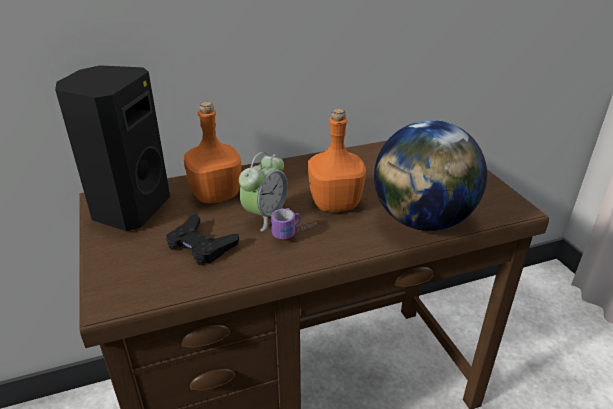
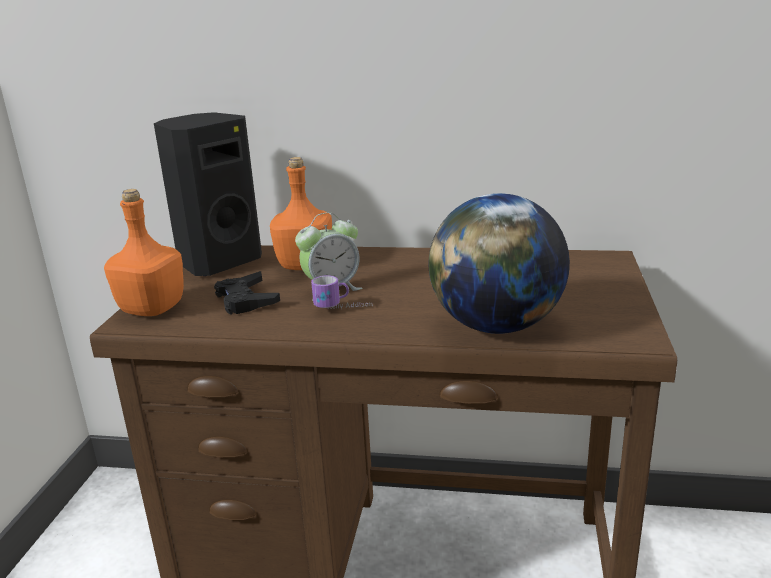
camera: 30 degrees right, 10 degrees down
orange bottle [308,109,366,212] -> orange bottle moved to [104,189,184,316]

